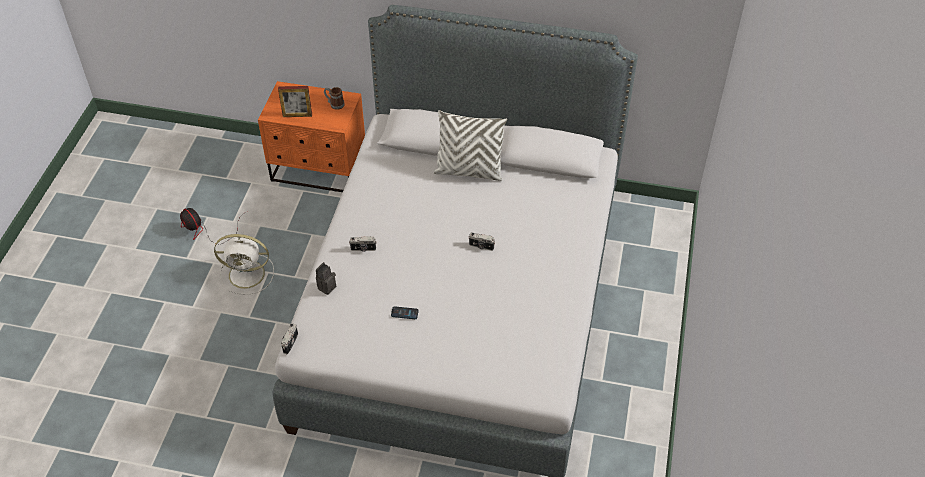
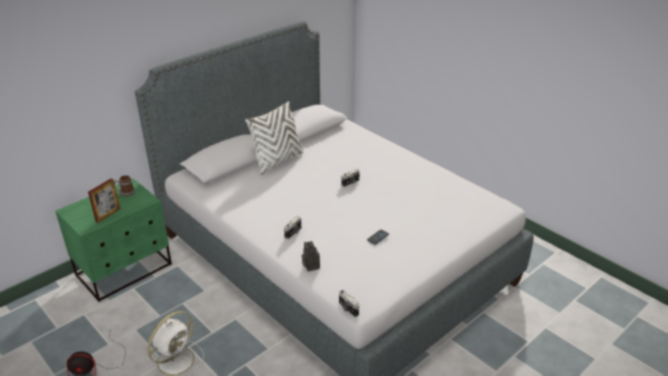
camera: 55 degrees left, 15 degrees down
orange nightstand [258,81,365,192] -> green nightstand [55,178,172,302]

